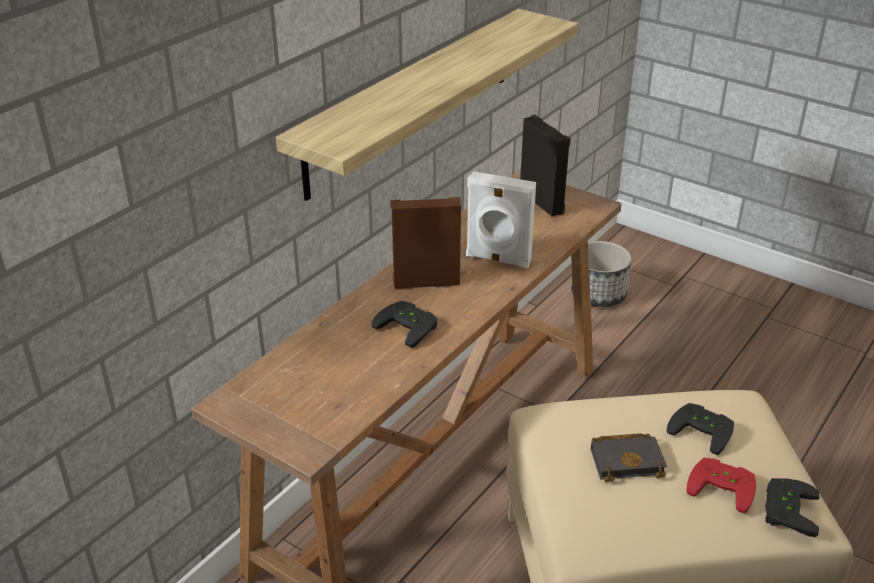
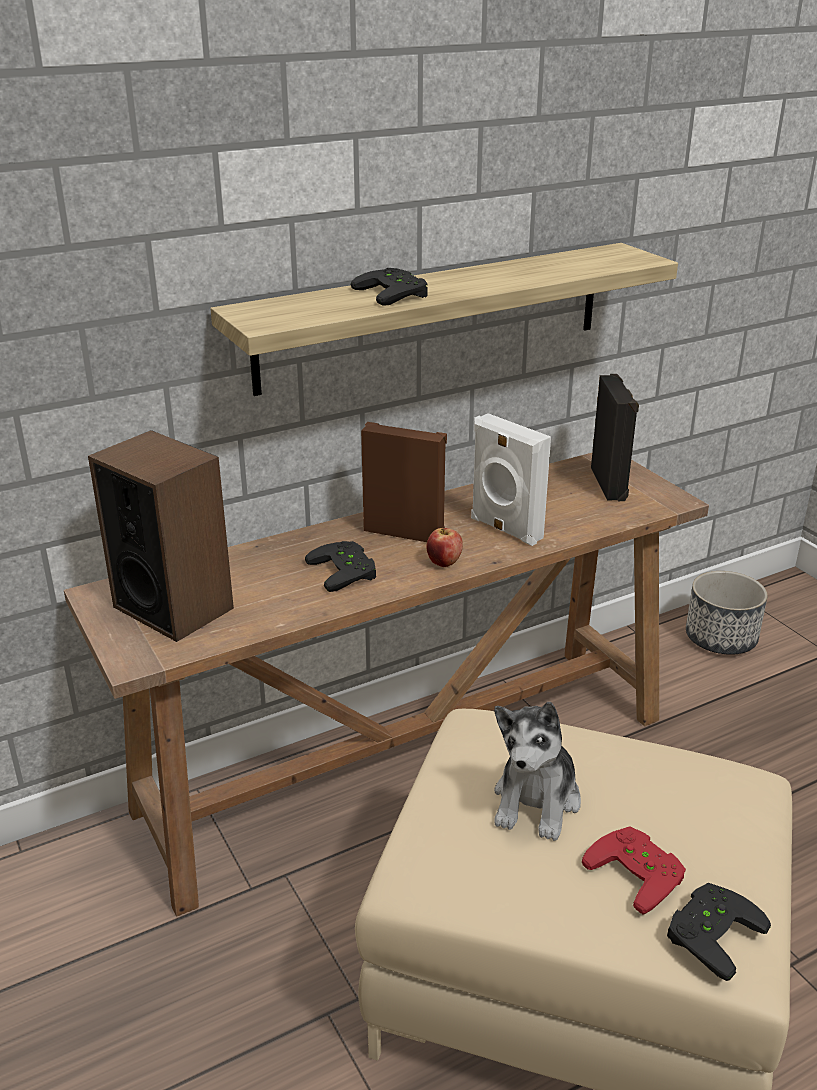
camera: 25 degrees right, 5 degrees down
black book [591,433,667,482] -> plush toy [494,702,581,841]
black game controller [667,403,734,455] -> black game controller moved to [351,268,428,306]
none -> speaker [88,430,234,642]
none -> apple [426,528,463,567]

